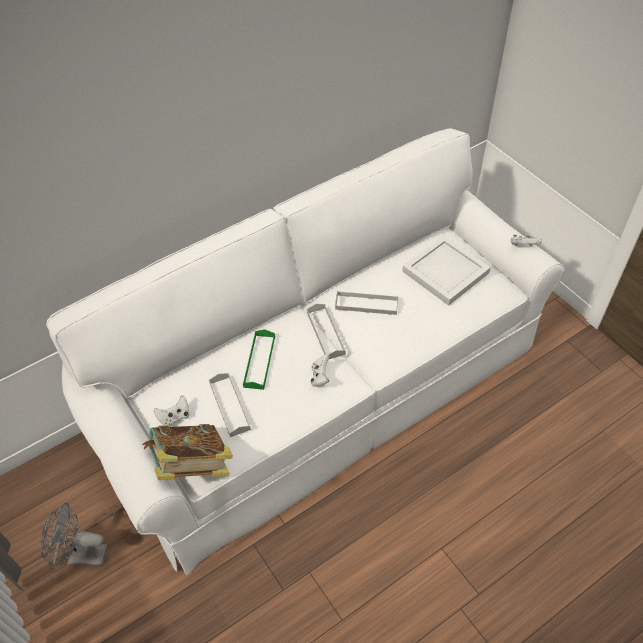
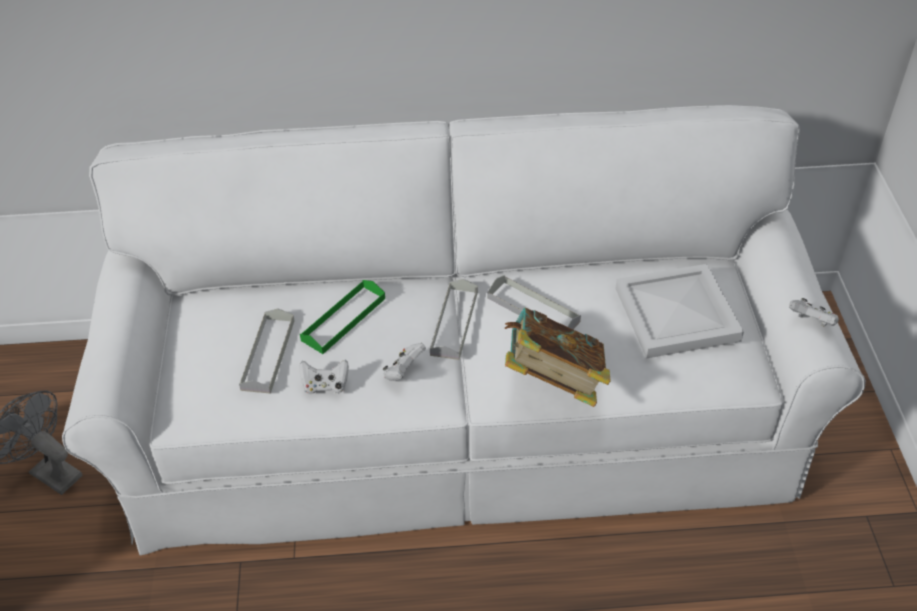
camera: 30 degrees right, 5 degrees down
book [142,424,233,480] -> book moved to [505,308,611,407]
white game controller [154,395,190,427] -> white game controller moved to [299,360,349,394]

